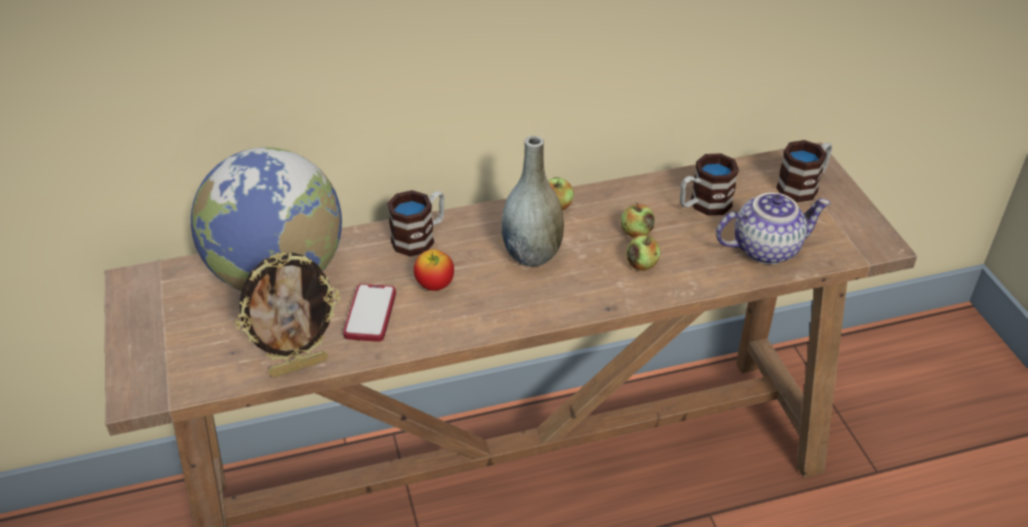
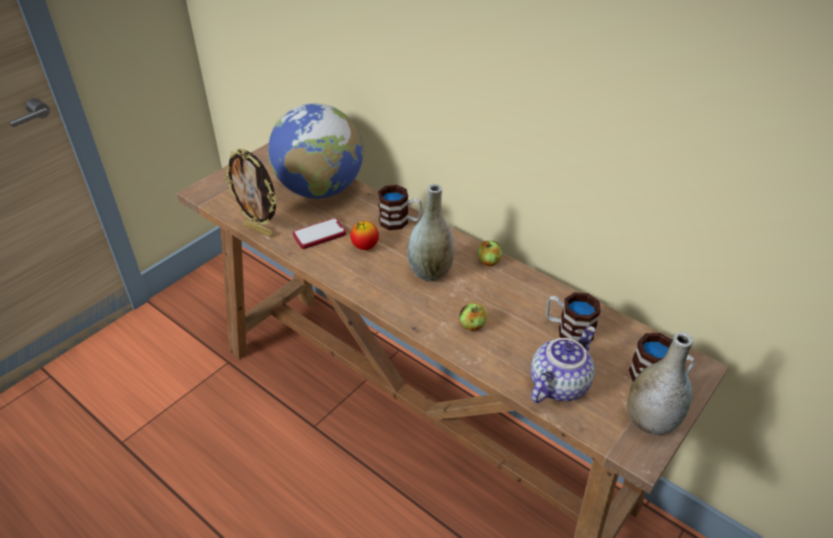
camera: 55 degrees right, 0 degrees up
apple [621,203,655,238] -> none
teapot [716,193,830,265] -> teapot turned 90 degrees counterclockwise [531,326,596,403]
none -> grey vase [628,332,693,435]

